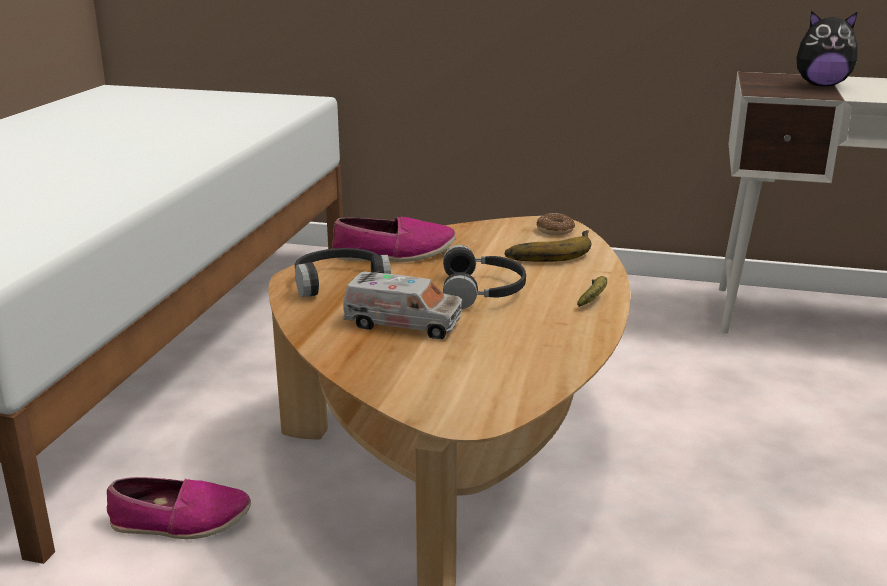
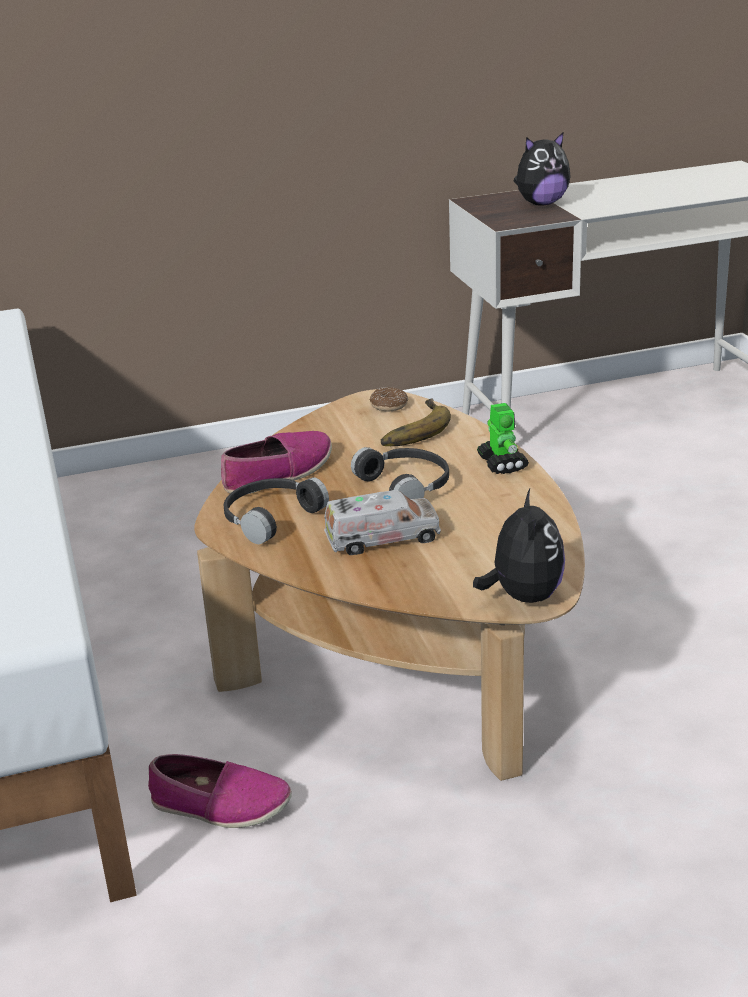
camera: 30 degrees left, 5 degrees up
shoe [107,477,251,539] -> shoe turned 45 degrees clockwise [148,754,292,828]
banana [577,276,607,307] -> toy robot [477,403,529,474]
none -> plush toy [473,489,565,603]

